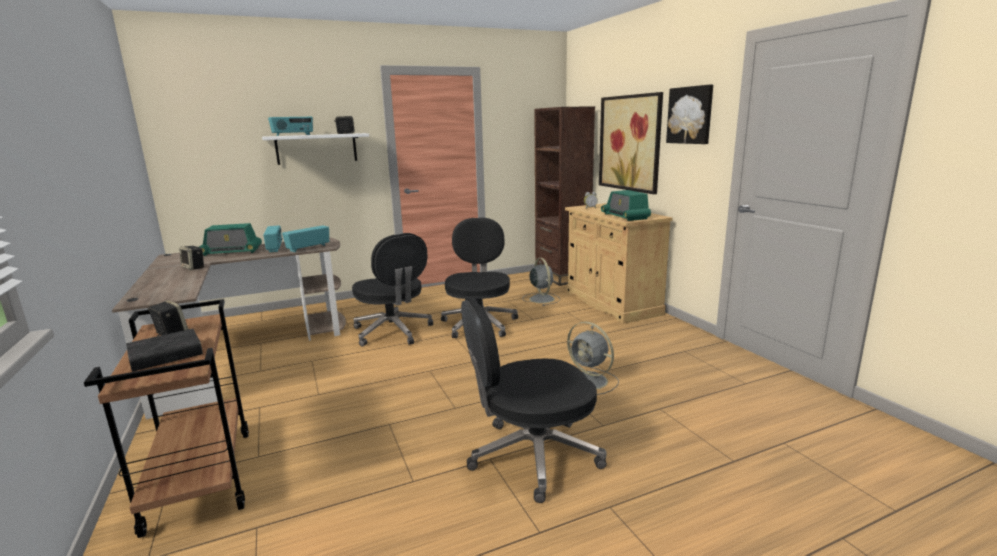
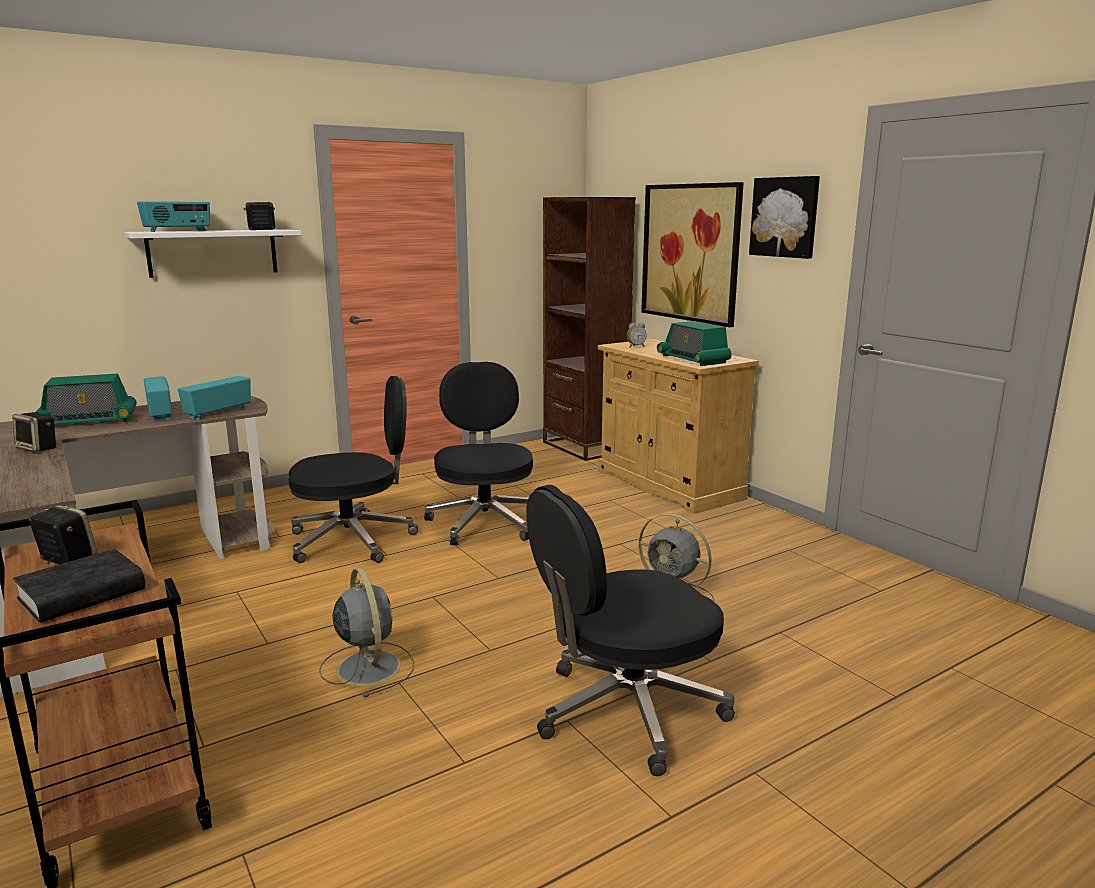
camera: 10 degrees left, 0 degrees up
black office chair [352,233,433,347] -> black office chair turned 60 degrees counterclockwise [288,376,418,563]
grey fan [522,258,560,306] -> grey fan moved to [319,568,414,698]

